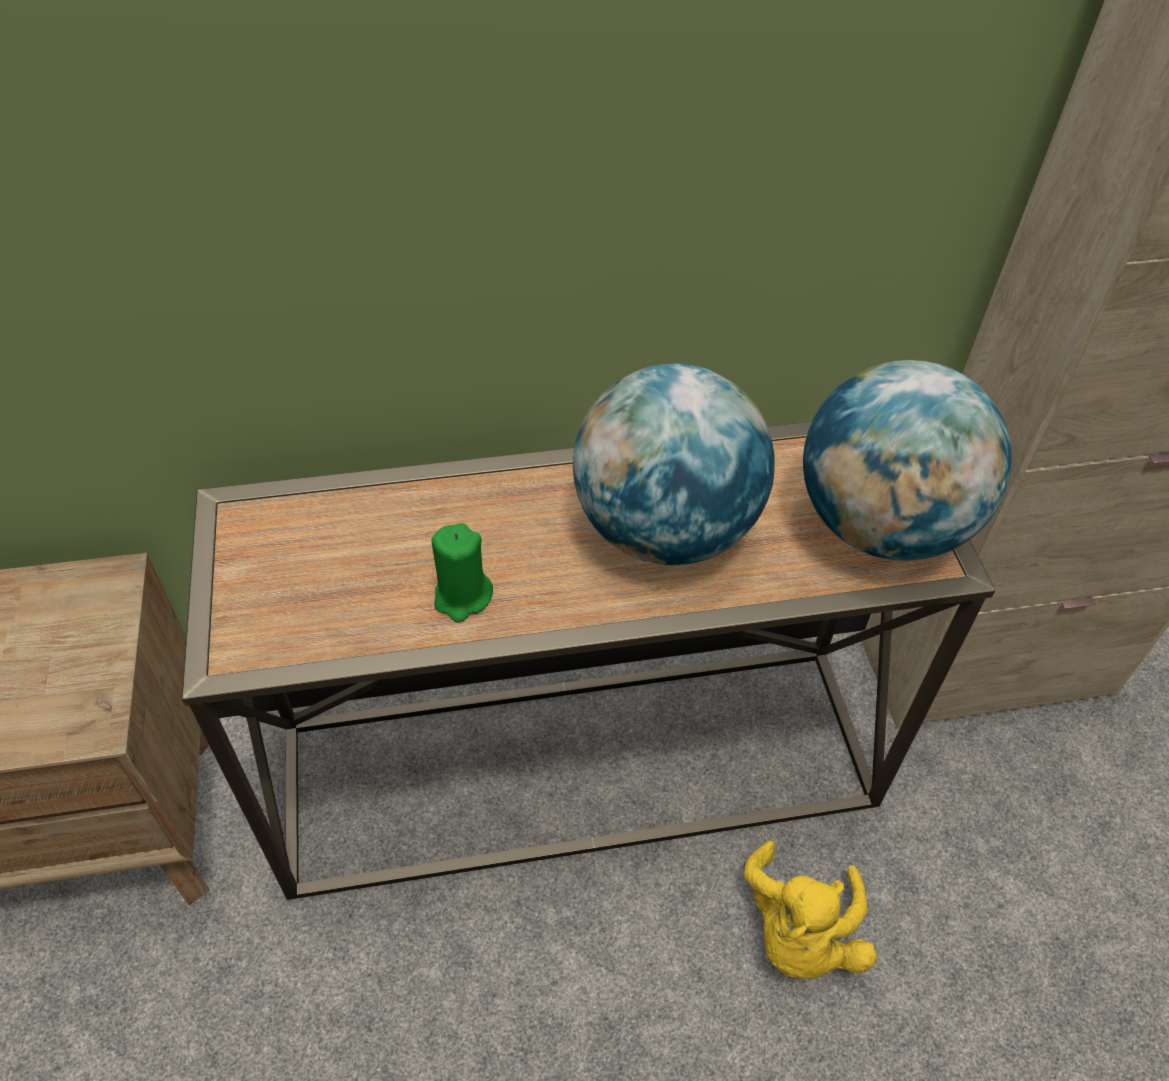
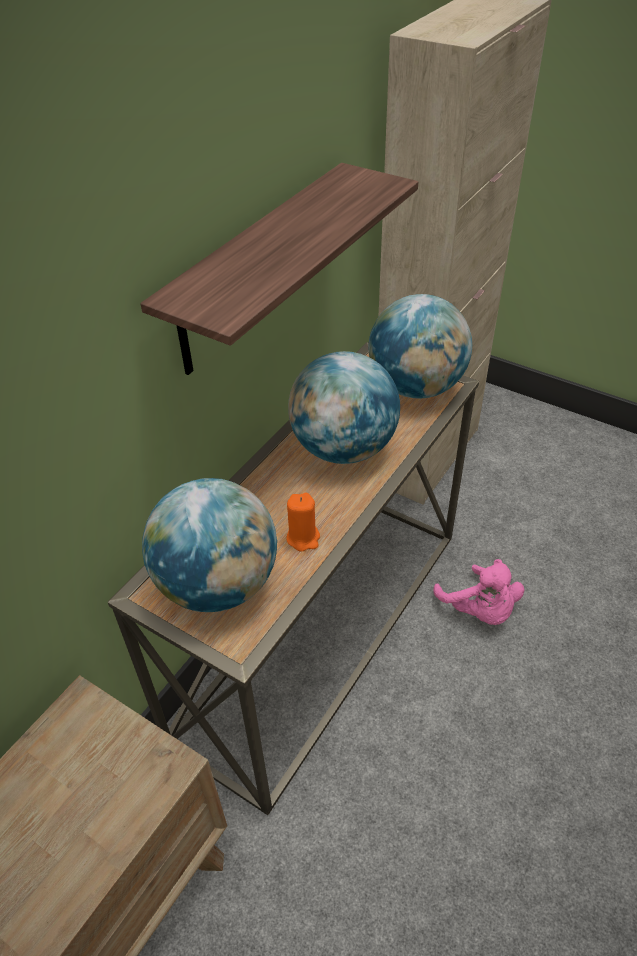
camera: 45 degrees left, 5 degrees down
green candle [431,523,493,623] -> orange candle [286,493,320,551]
yellow plush toy [744,840,877,979] -> pink plush toy [433,559,524,625]
none -> shelf [140,163,418,375]
none -> globe [142,478,277,612]

